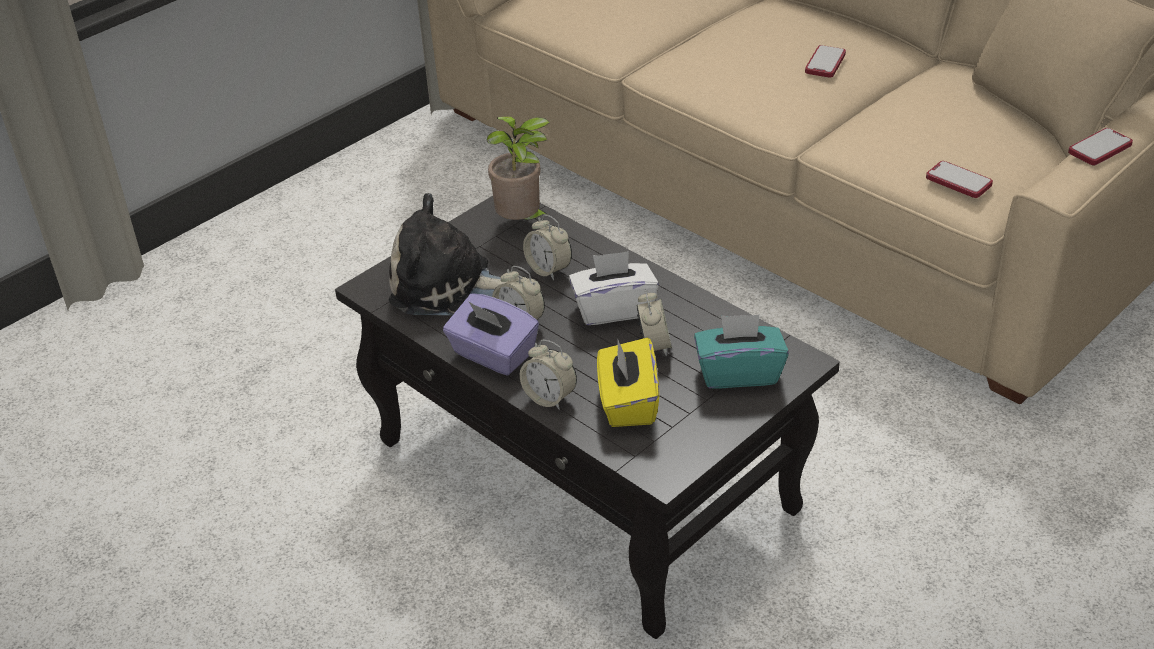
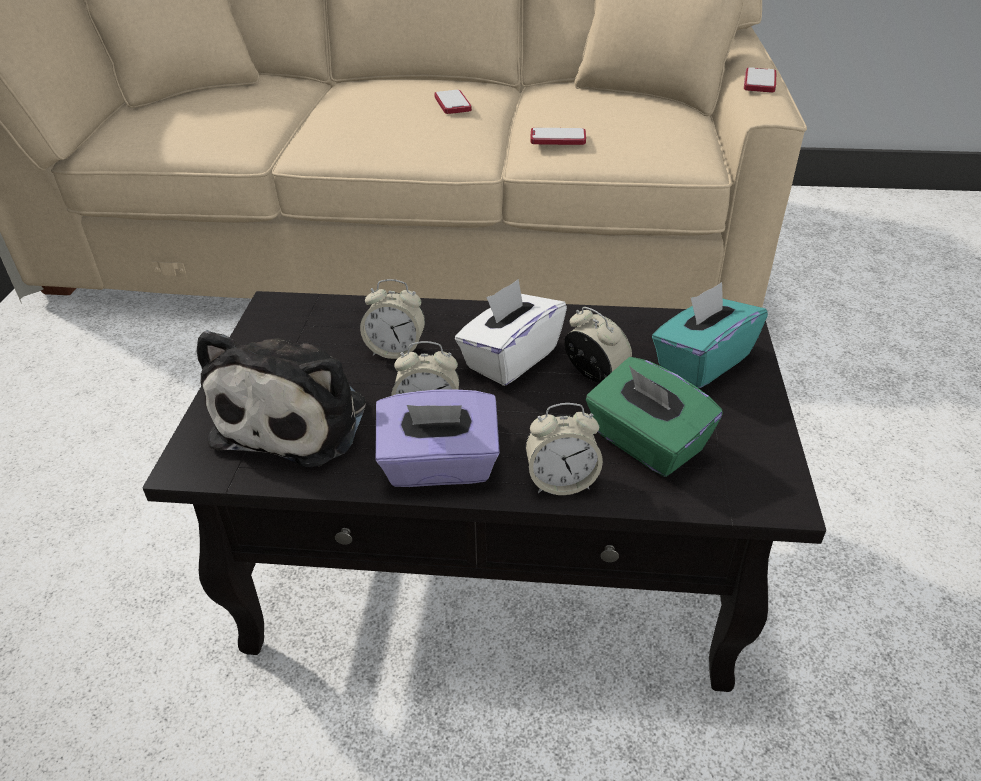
camera: 40 degrees left, 0 degrees up
plush toy [389,193,508,315] -> plush toy turned 45 degrees counterclockwise [197,330,366,468]
potted plant [487,116,550,220] -> none
yellow tissue box [597,337,659,427] -> green tissue box [586,357,723,477]
phone [926,161,993,198] -> phone moved to [530,128,586,145]

